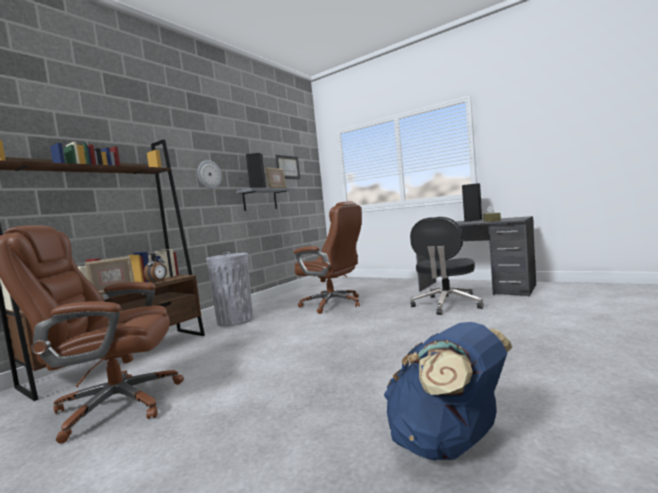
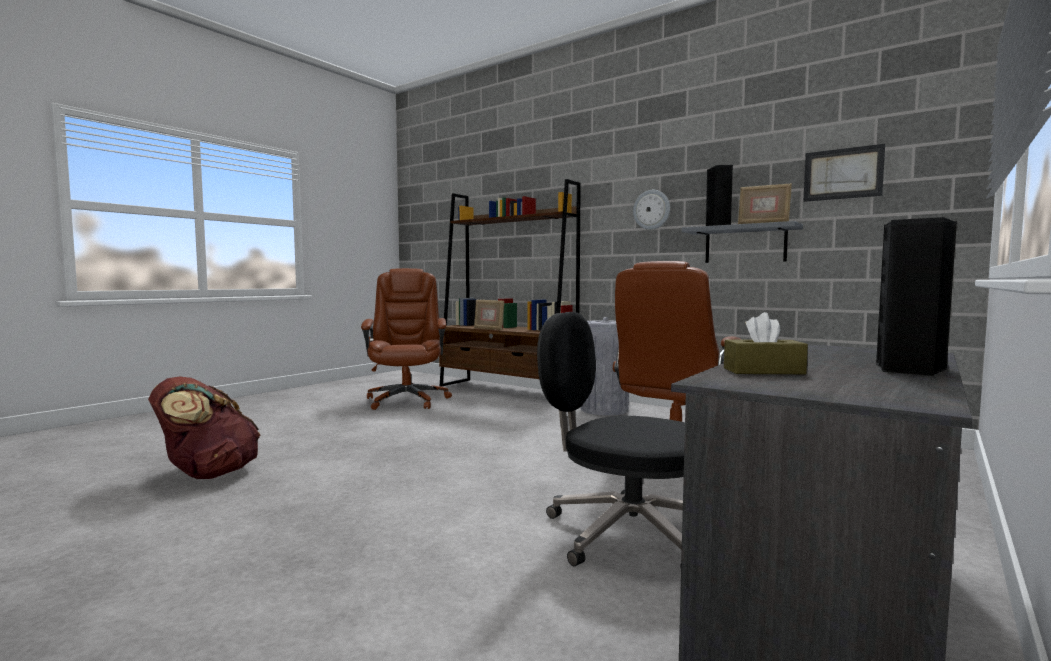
camera: 90 degrees right, 0 degrees up
alarm clock [144,254,167,282] -> none
blue backpack [384,322,513,461] -> brown backpack [148,377,260,479]

